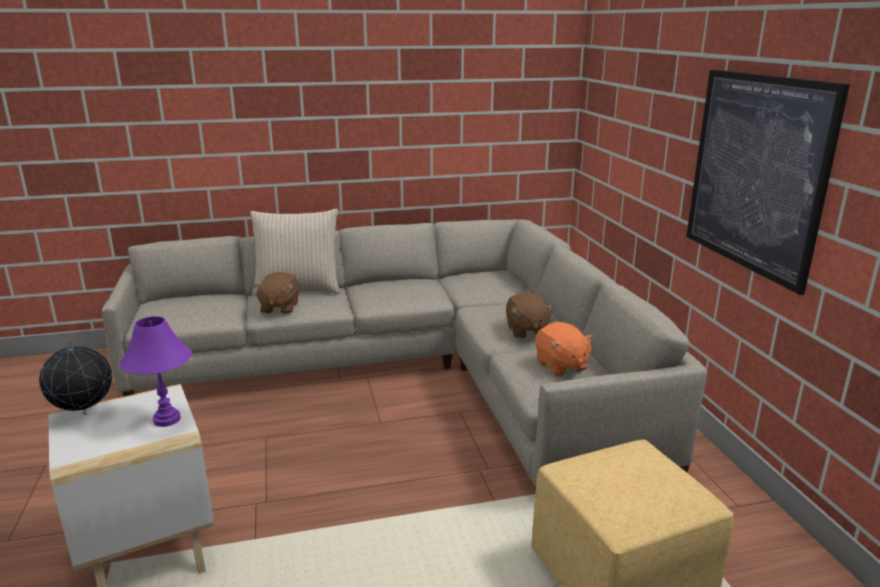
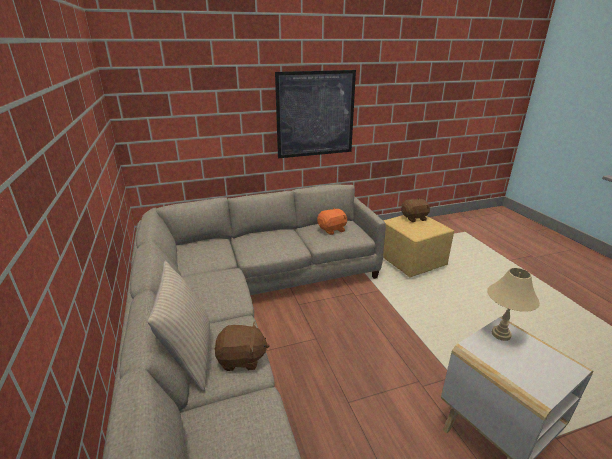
camera: 95 degrees left, 5 degrees up
globe [39,342,112,415] -> none
purple table lamp [120,316,192,427] -> beige table lamp [487,268,540,341]
brown plush toy [506,292,554,338] -> brown plush toy moved to [401,198,430,222]

